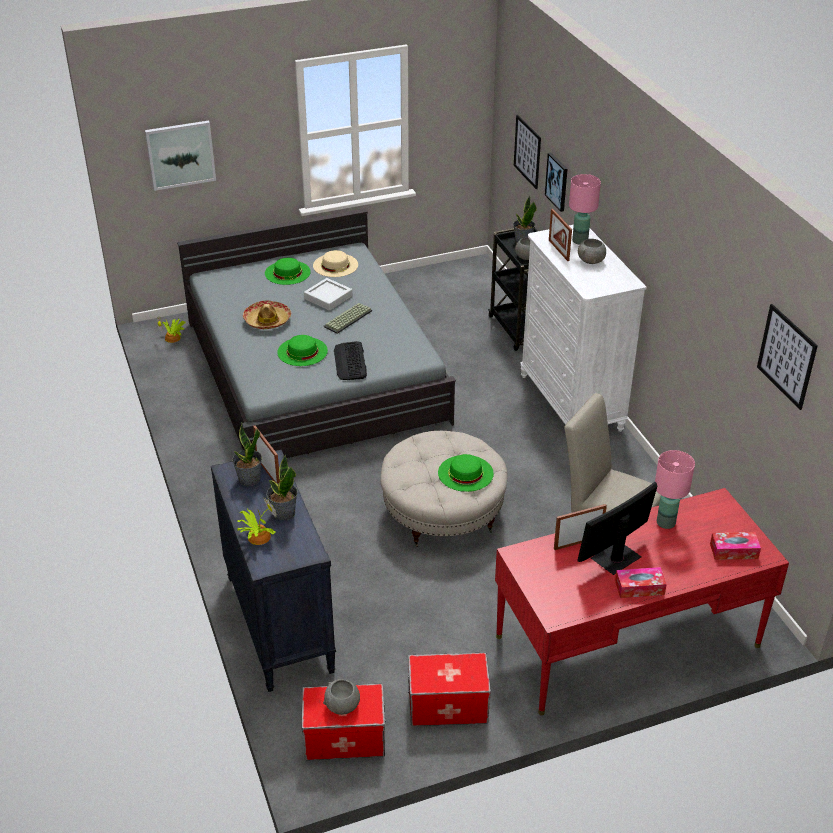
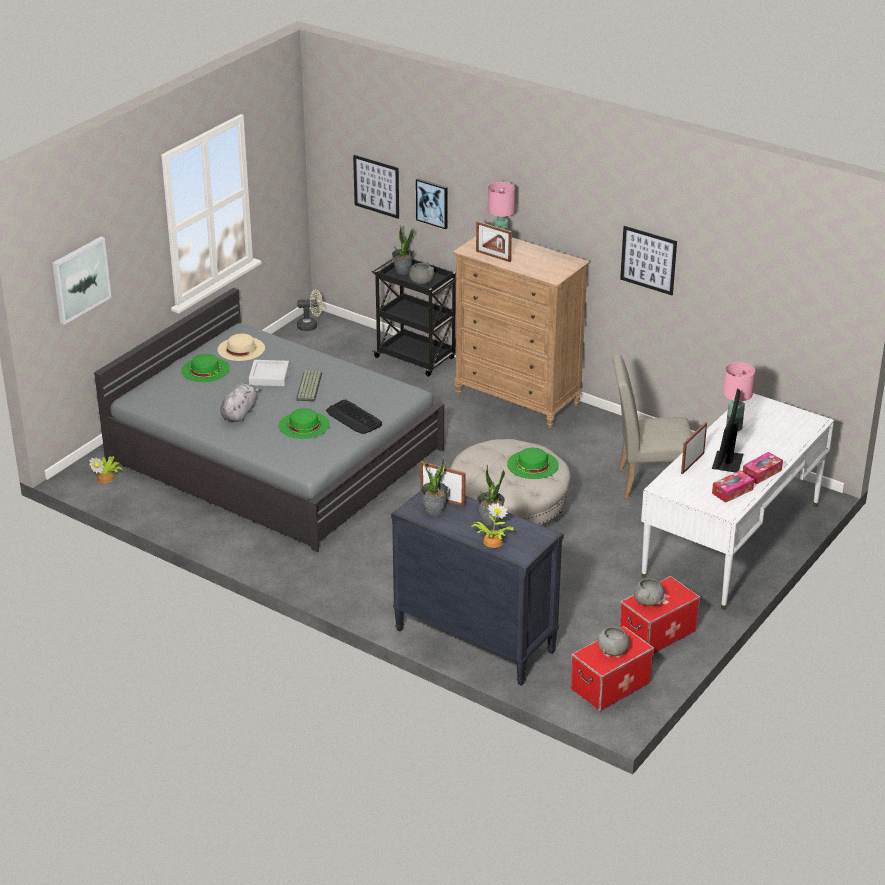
camera: 35 degrees left, 5 degrees down
hat [243,301,291,329] -> grey plush toy [220,383,262,422]
red desk [495,488,789,715] -> white desk [641,393,834,610]
white dresser [520,225,647,432] -> brown dresser [454,236,590,428]
grey bowl [578,239,606,264] -> grey bowl moved to [634,579,664,606]
tissue box [710,532,761,560] -> tissue box moved to [712,470,754,503]
picture [757,304,818,410] -> picture moved to [620,226,677,295]
none -> beige fan [297,290,323,331]

